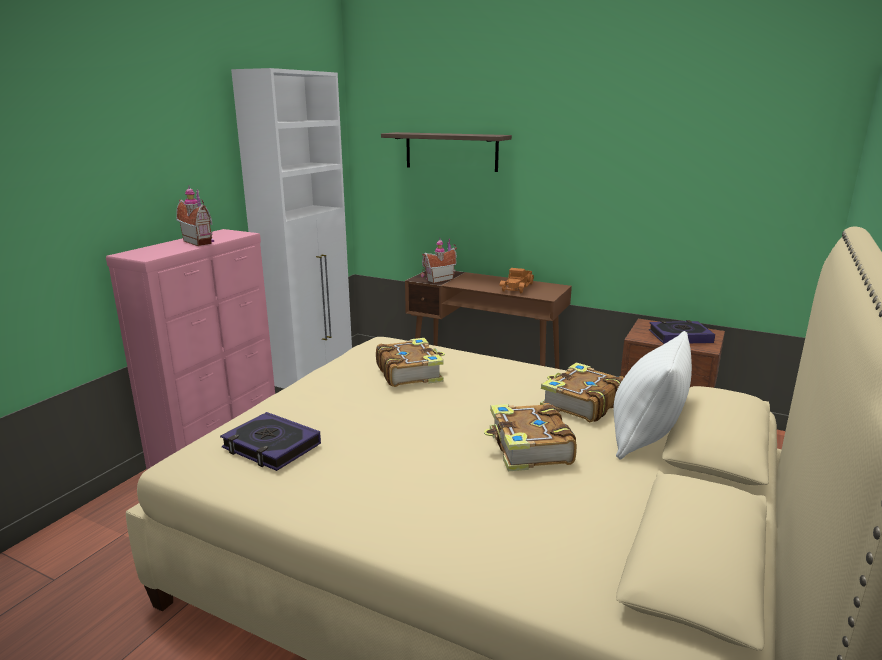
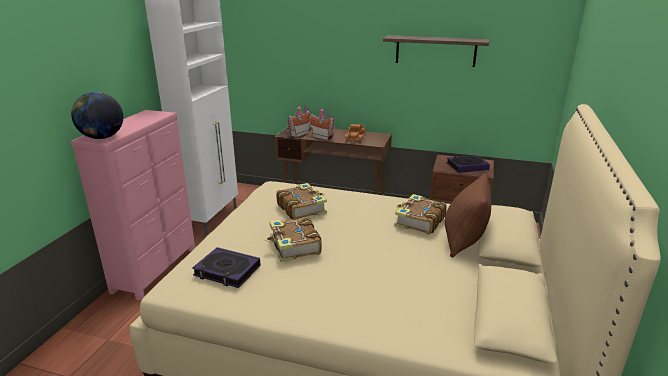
camera: 10 degrees left, 5 degrees up
toy house [177,185,214,246] -> toy house moved to [310,108,335,140]
shelf [381,132,512,172] -> shelf moved to [383,35,489,67]
book [484,403,577,471] -> book moved to [265,217,322,262]
white pillow [614,331,692,460] -> brown pillow [445,173,491,258]
none -> globe [71,92,123,139]

